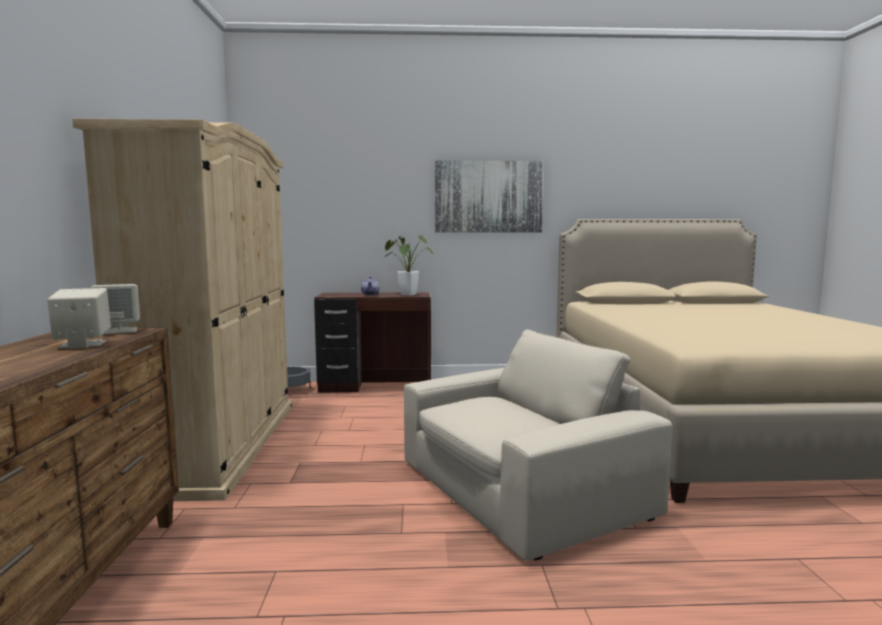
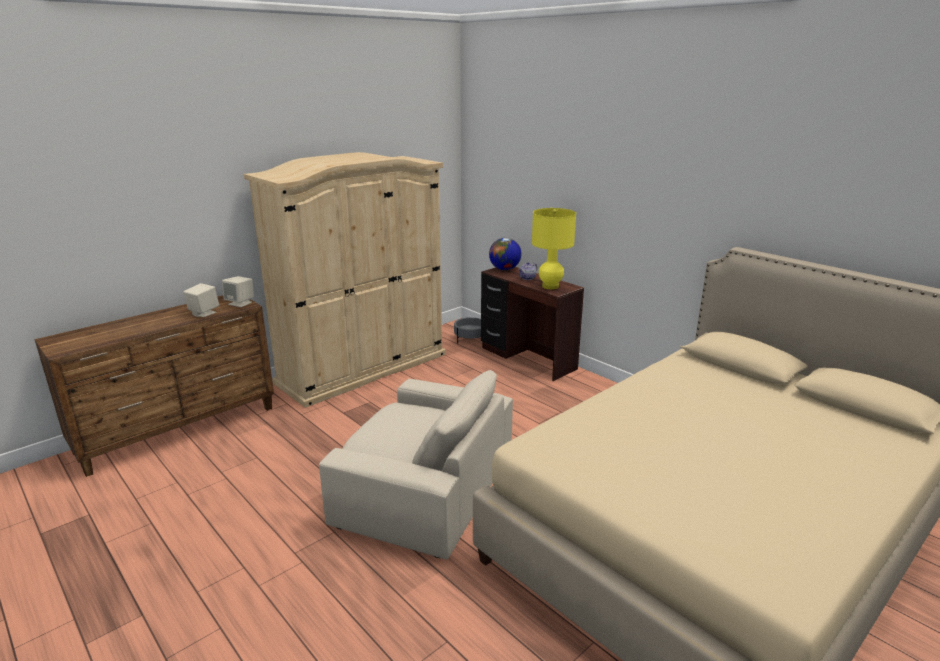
camera: 50 degrees right, 15 degrees up
potted plant [385,235,433,296] -> yellow table lamp [532,208,576,289]
picture [435,160,544,232] -> none
none -> globe [489,238,521,270]

